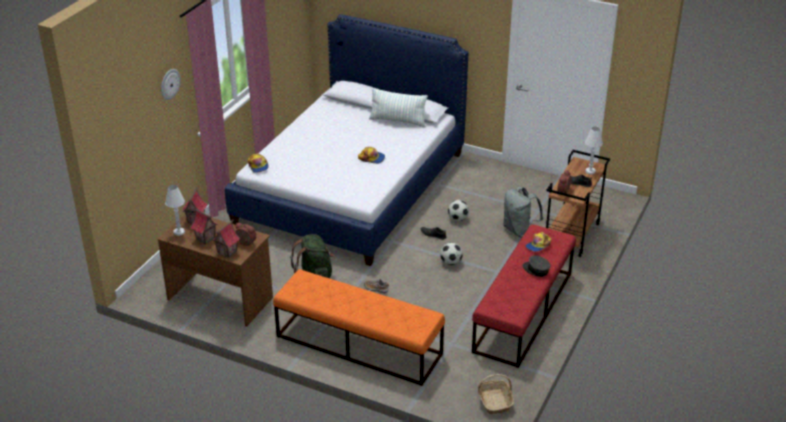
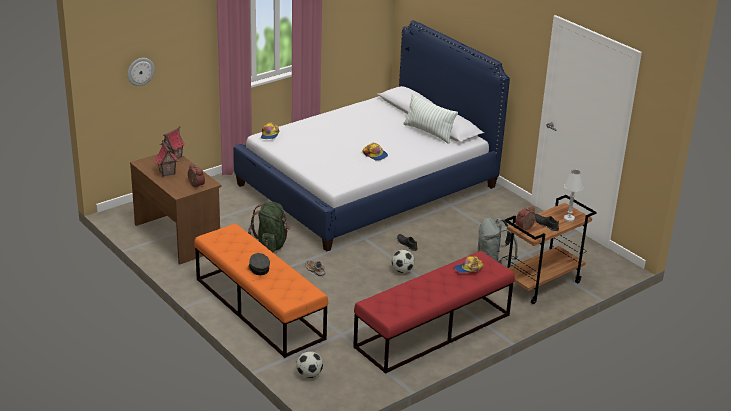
camera: 25 degrees right, 5 degrees down
wall clock [161,69,180,100] -> wall clock moved to [128,58,155,86]
white table lamp [165,185,185,236] -> none
toy house [212,219,240,258] -> none
football [448,200,469,221] -> football moved to [296,351,323,378]
basket [478,374,514,414] -> none
grey cap [522,255,550,277] -> grey cap moved to [249,253,270,275]

